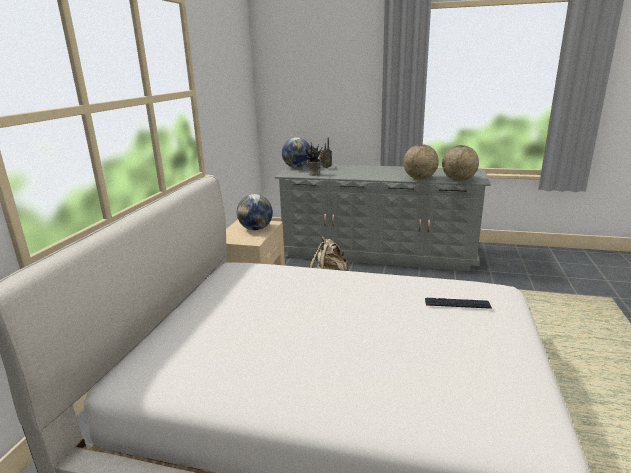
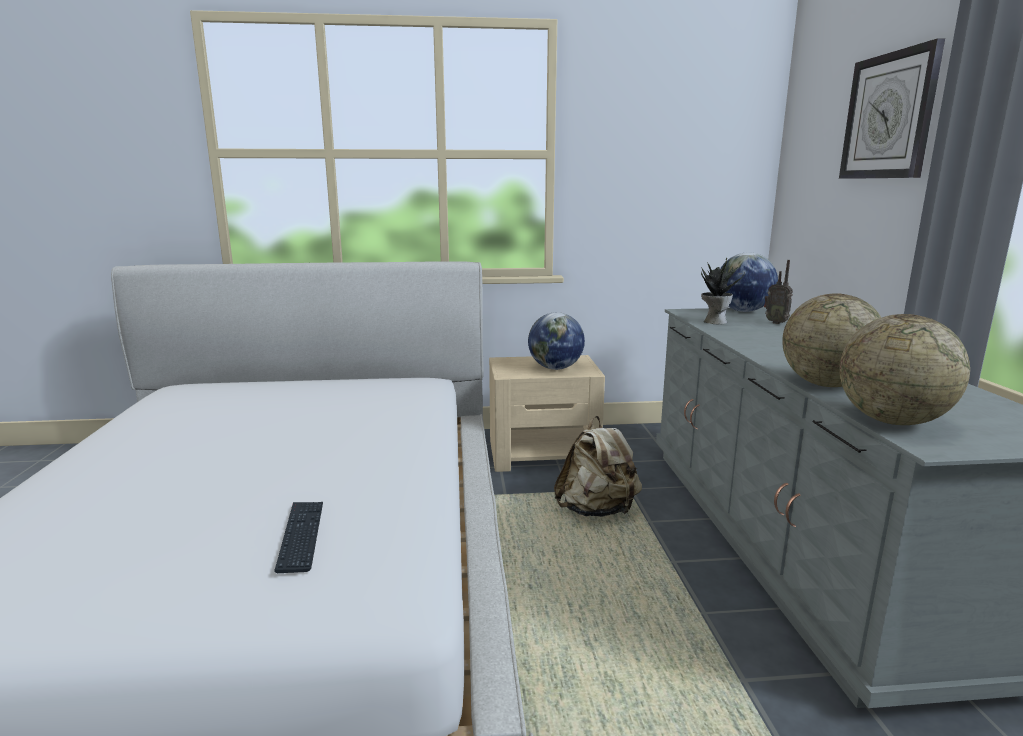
camera: 70 degrees right, 5 degrees down
none -> wall clock [839,38,945,179]

